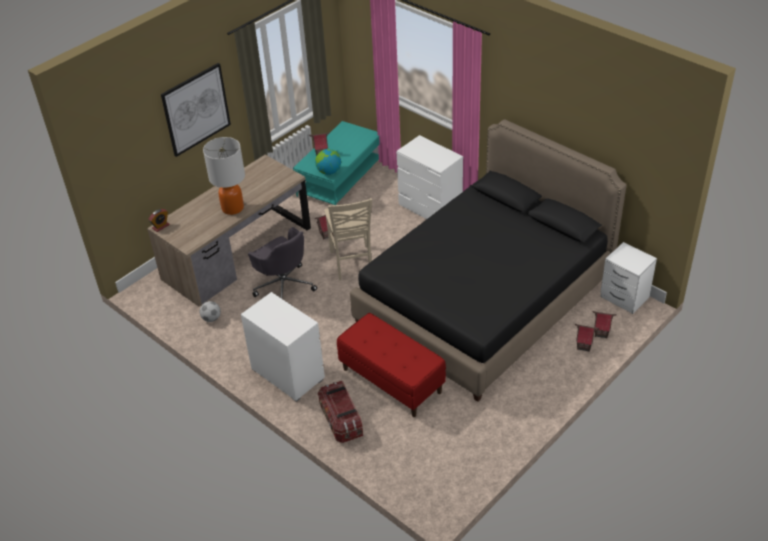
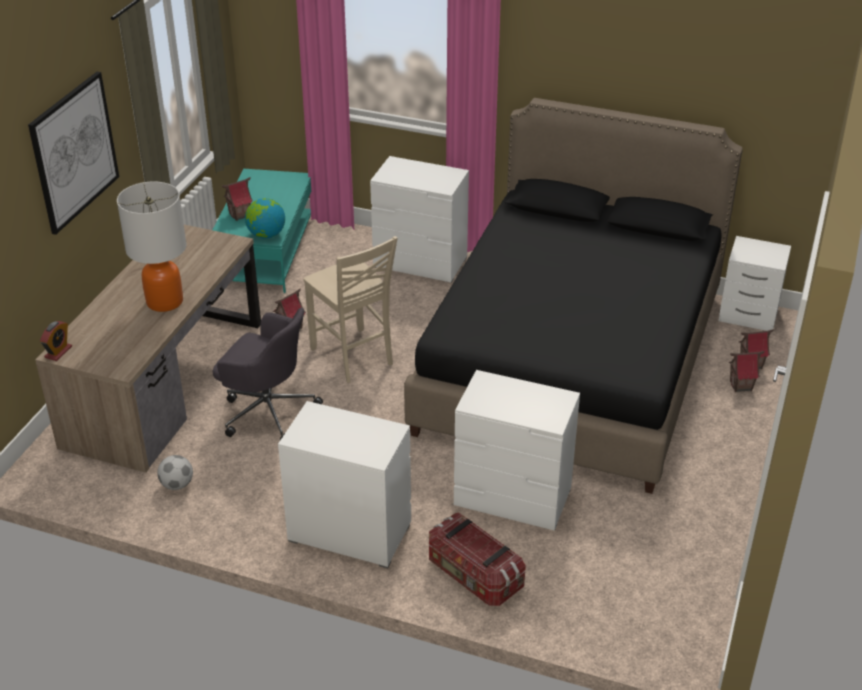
camera: 25 degrees left, 5 degrees down
red bench [337,313,446,417] -> white dresser [454,370,580,531]

